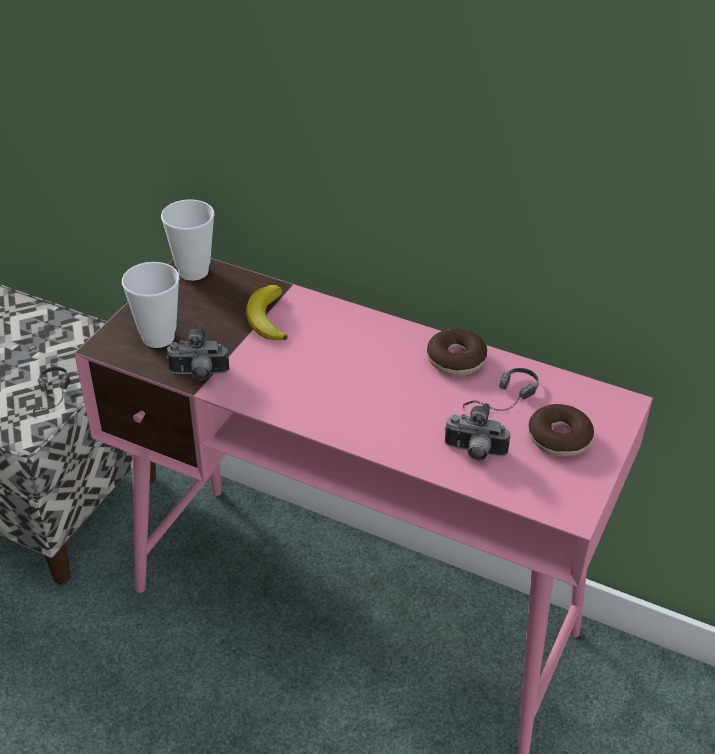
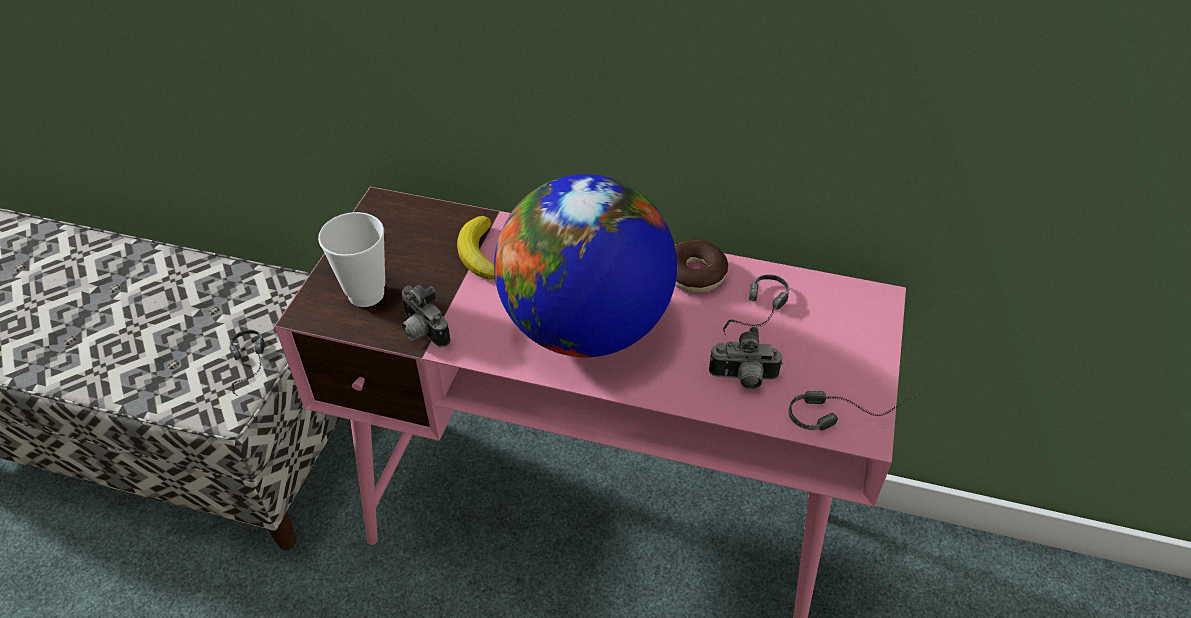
camera: 10 degrees left, 5 degrees up
cup [161,199,215,281] -> none
camera [166,326,229,380] -> camera turned 60 degrees clockwise [401,285,451,348]
donut [529,404,594,457] -> none
none -> globe [494,174,677,357]
none -> headphones [788,391,917,430]

